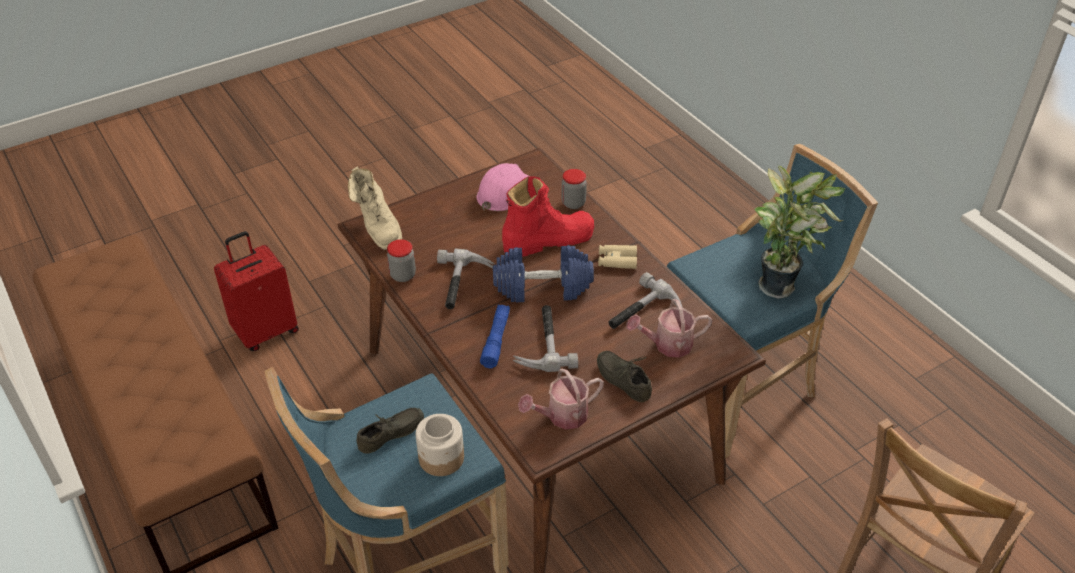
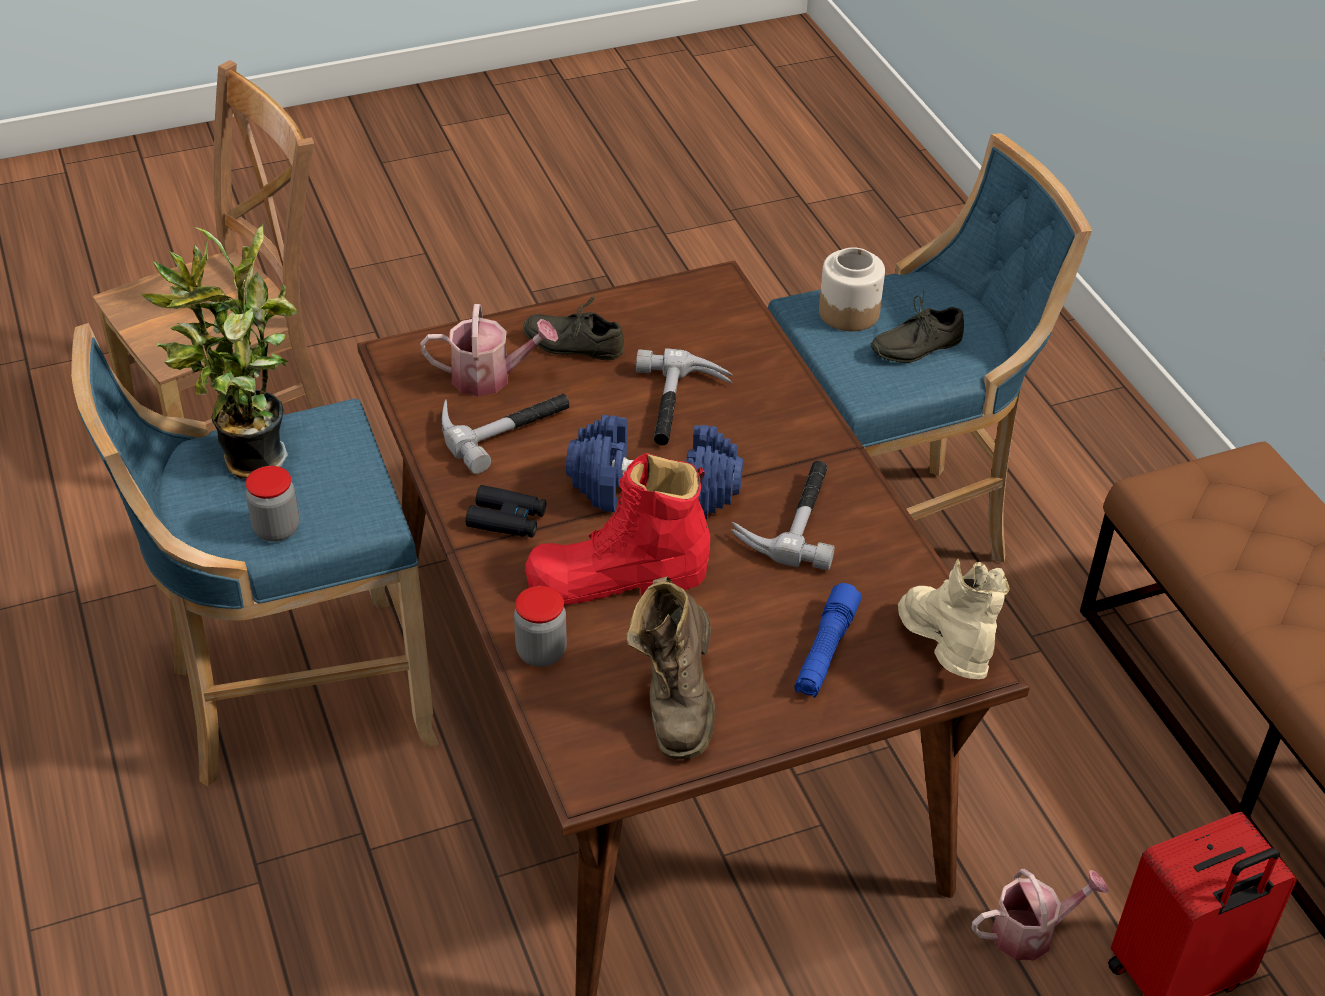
camera: 170 degrees left, 0 degrees up
jar [387,239,416,282] -> jar moved to [246,466,299,542]
pink hard hat [476,163,531,211] -> brown boot [626,577,715,760]
blue flashlight [480,305,510,368] -> blue flashlight moved to [795,583,861,698]
watering can [518,369,604,430] -> watering can moved to [972,869,1109,960]
grey shoe [597,351,652,402] -> grey shoe turned 135 degrees clockwise [523,294,624,360]
beige binoculars [598,245,637,269] -> black binoculars [465,485,546,538]

